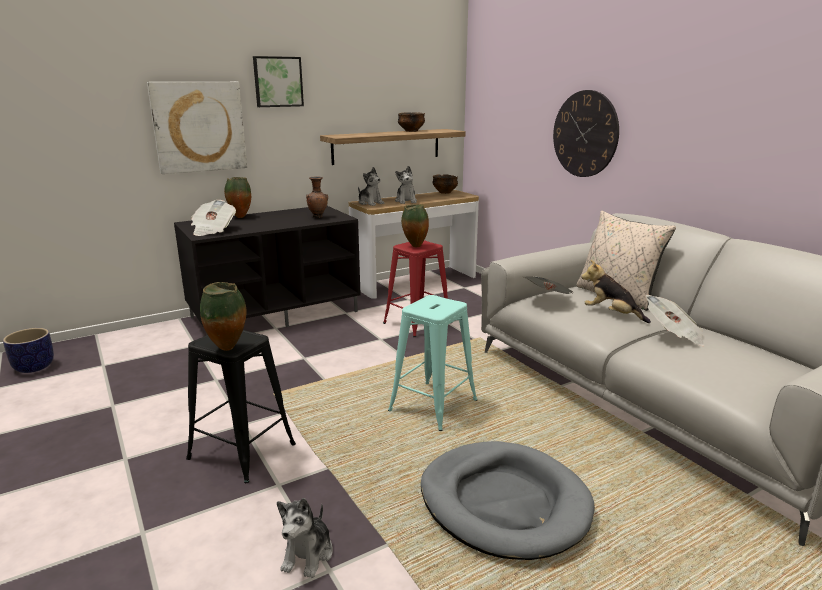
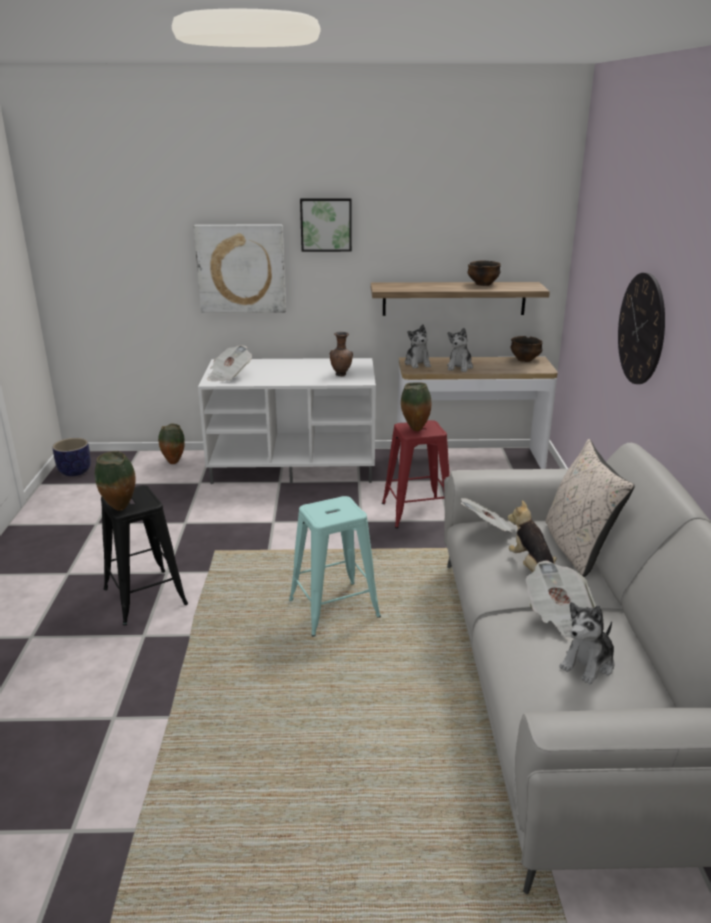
camera: 30 degrees right, 5 degrees up
black tv stand [174,206,361,335] -> white tv stand [198,358,376,484]
vase [224,177,251,218] -> vase moved to [158,423,185,464]
plush toy [277,498,333,578] -> plush toy moved to [559,602,614,684]
grey dog bed [421,441,595,560] -> none

